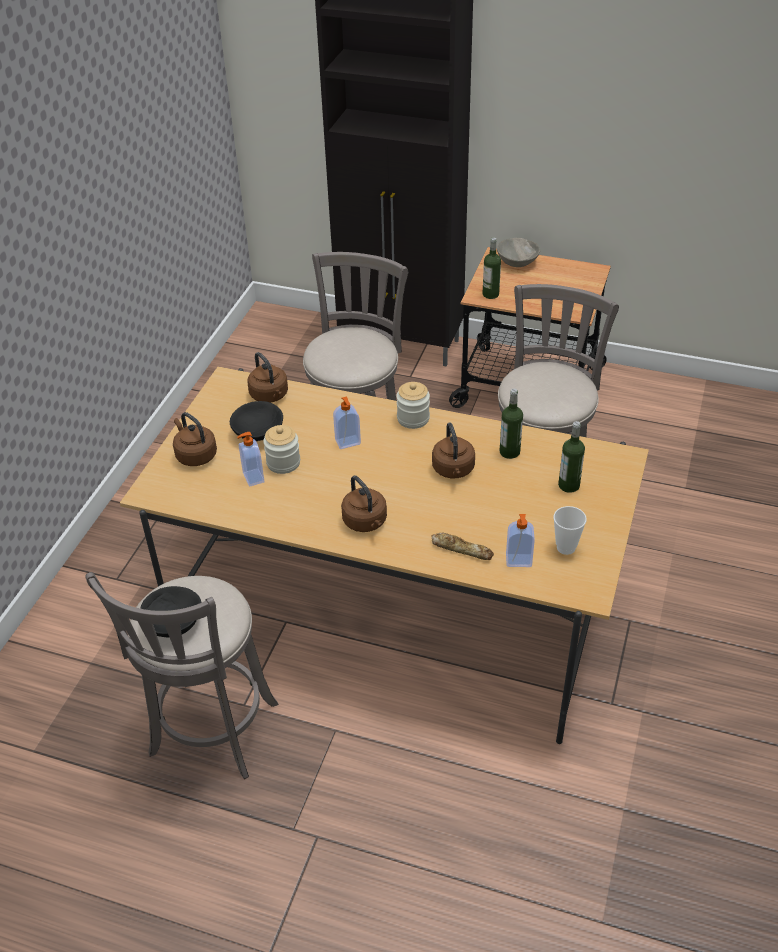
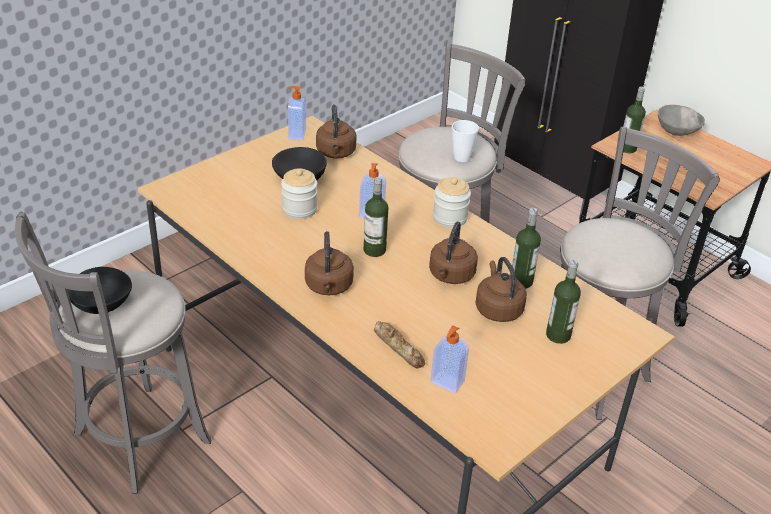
camera: 25 degrees right, 5 degrees down
brown kettle [173,412,217,466] -> brown kettle moved to [475,257,527,322]
soap dispenser [237,432,265,487] -> soap dispenser moved to [287,86,306,140]
cup [553,506,587,555] -> cup moved to [452,120,479,162]
none -> bottle [364,177,388,257]

